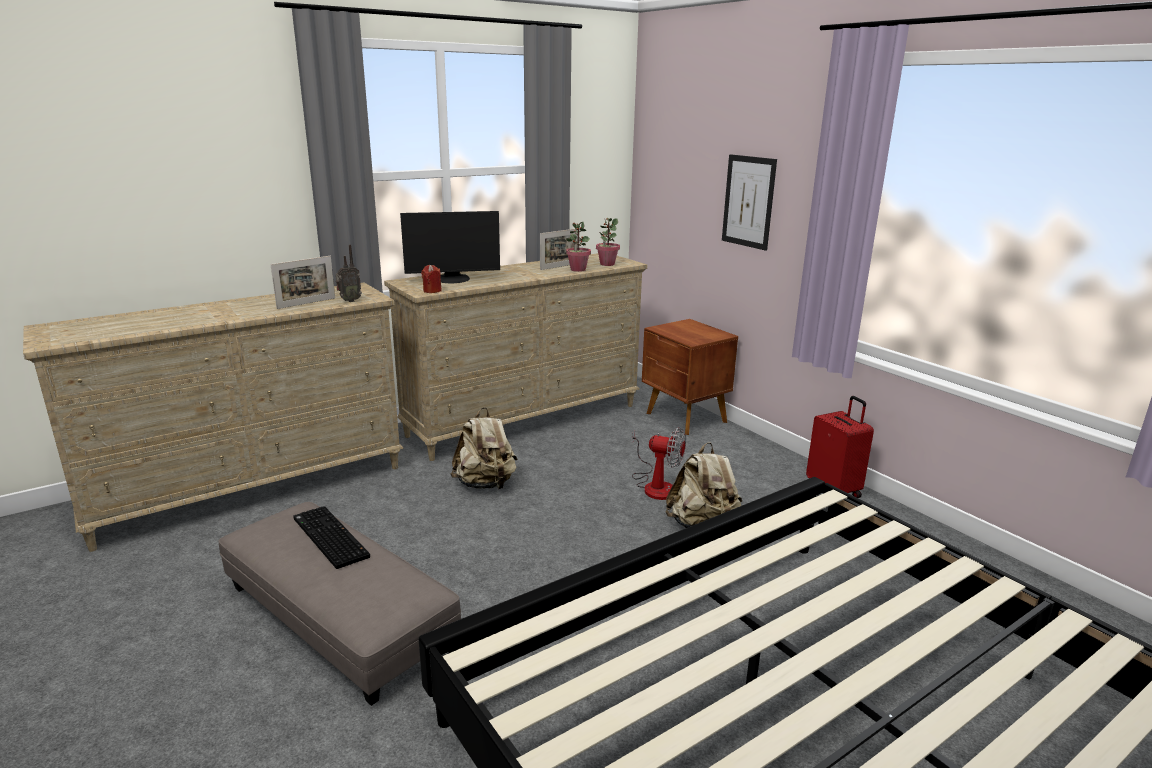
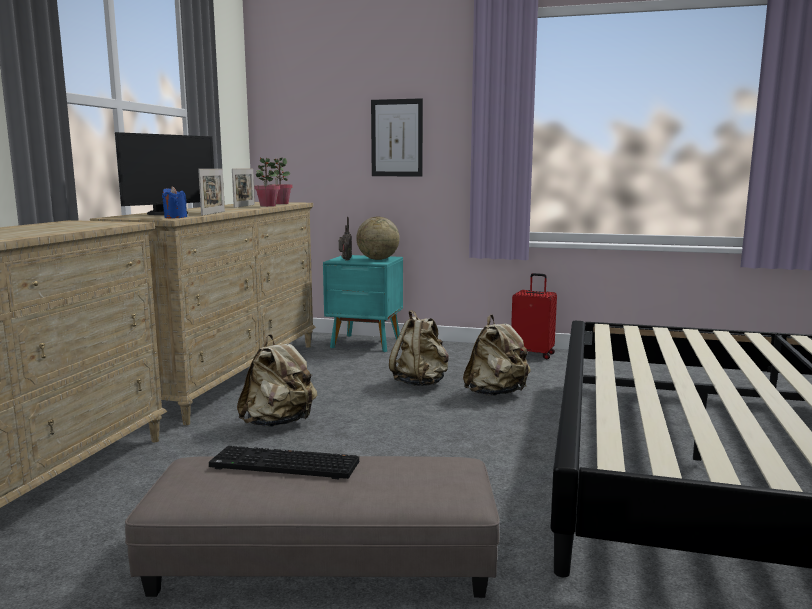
camera: 40 degrees left, 10 degrees down
picture frame [270,256,335,309] -> picture frame moved to [198,169,225,216]
radio [336,244,362,302] -> radio moved to [339,217,352,260]
red candle [421,265,442,293] -> blue candle [162,186,187,218]
fan [631,427,686,500] -> beige backpack [389,310,449,386]
brown nightstand [642,319,738,435] -> turquoise nightstand [323,255,403,352]
none -> globe [356,217,400,260]

